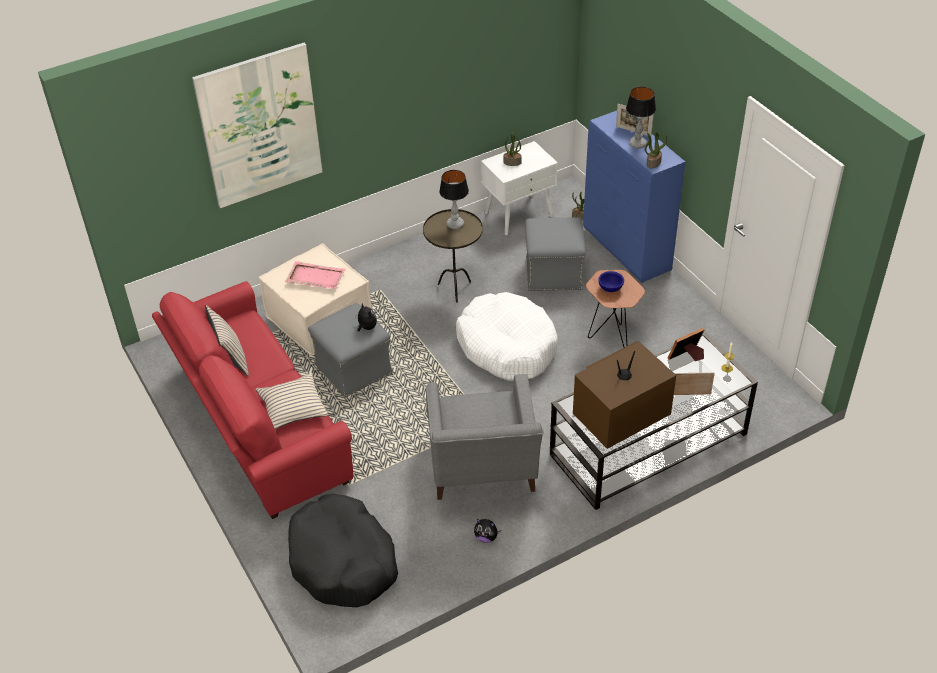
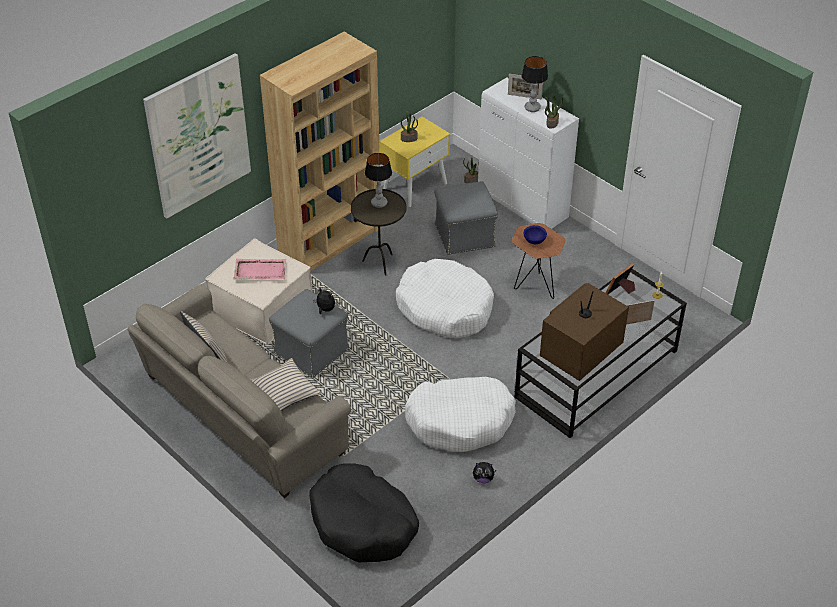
camera: 15 degrees left, 0 degrees up
red sofa [152,281,353,519] -> beige sofa [127,284,351,498]
grey armchair [426,374,544,500] -> white dog bed [405,377,516,452]
white nightstand [481,141,558,235] -> yellow nightstand [380,117,450,207]
blue cabinet [583,111,685,283] -> white cabinet [478,78,579,229]
none -> brown bookcase [260,32,382,271]

